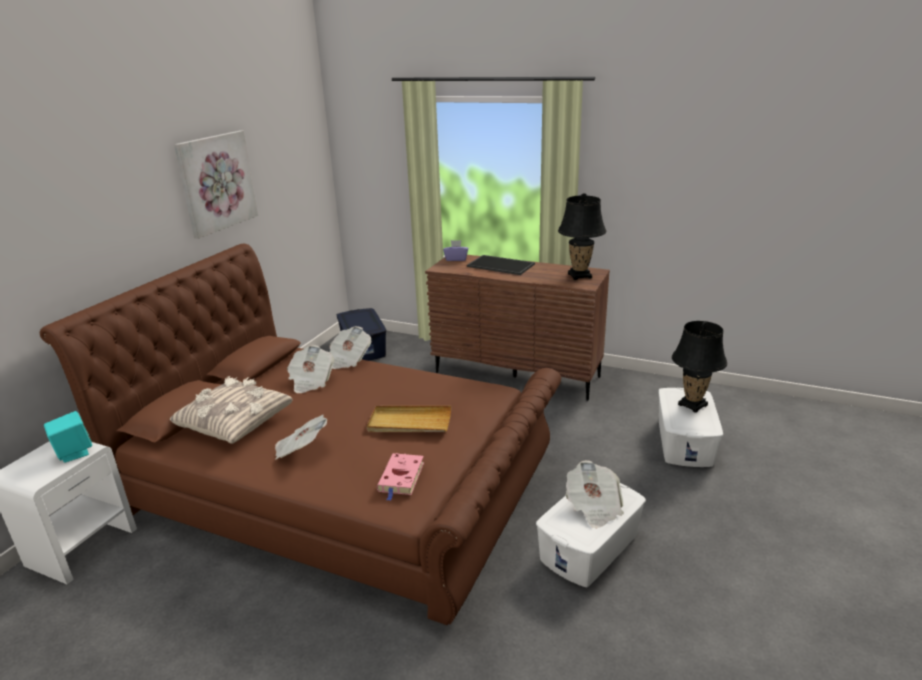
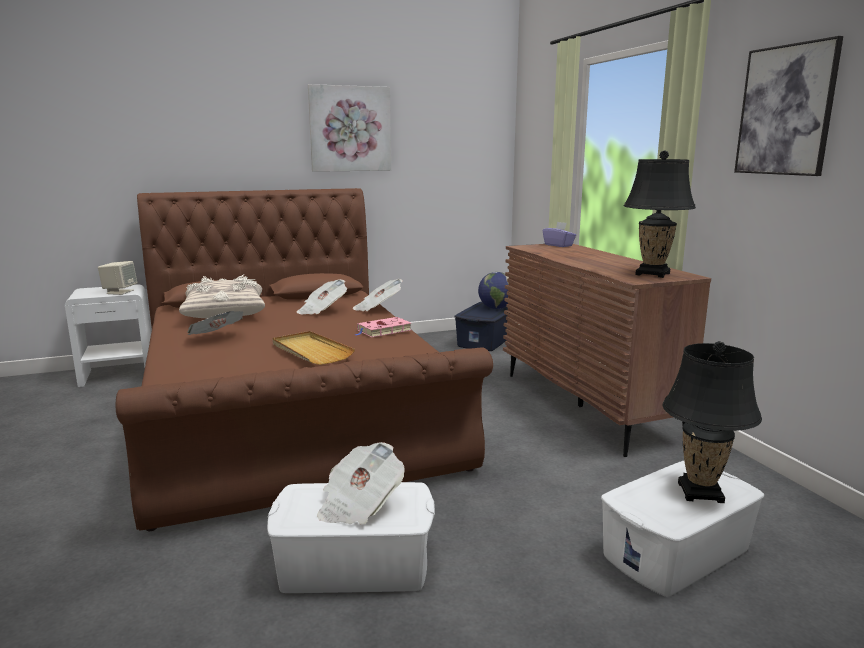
camera: 45 degrees right, 10 degrees down
turquoise speaker [44,411,92,462] -> beige speaker [98,261,137,295]
pink book [377,453,424,501] -> pink book moved to [355,317,412,338]
tray [467,255,535,275] -> none
none -> globe [478,272,509,309]
none -> picture [734,36,843,176]

